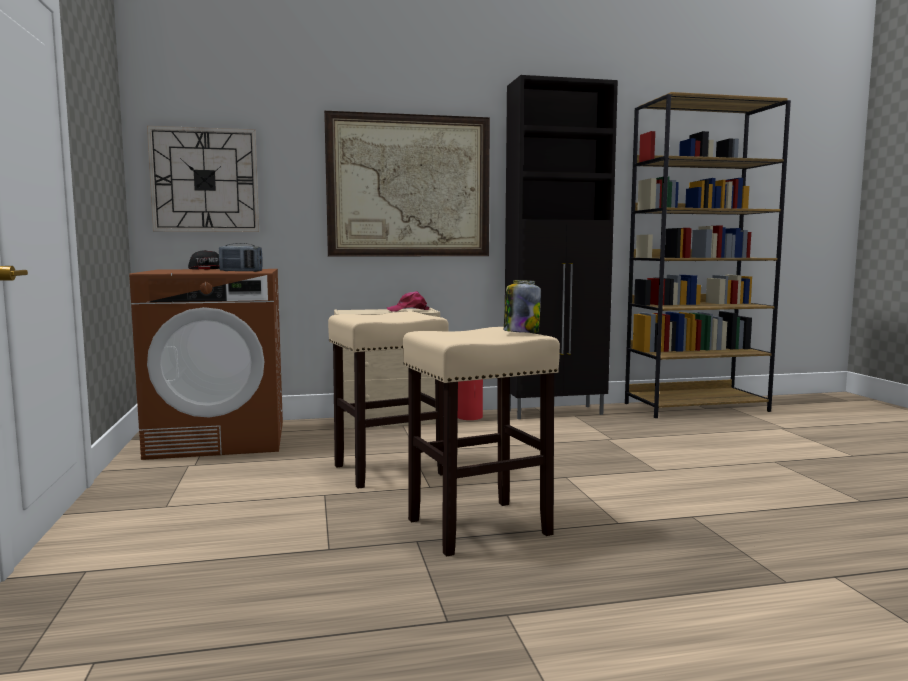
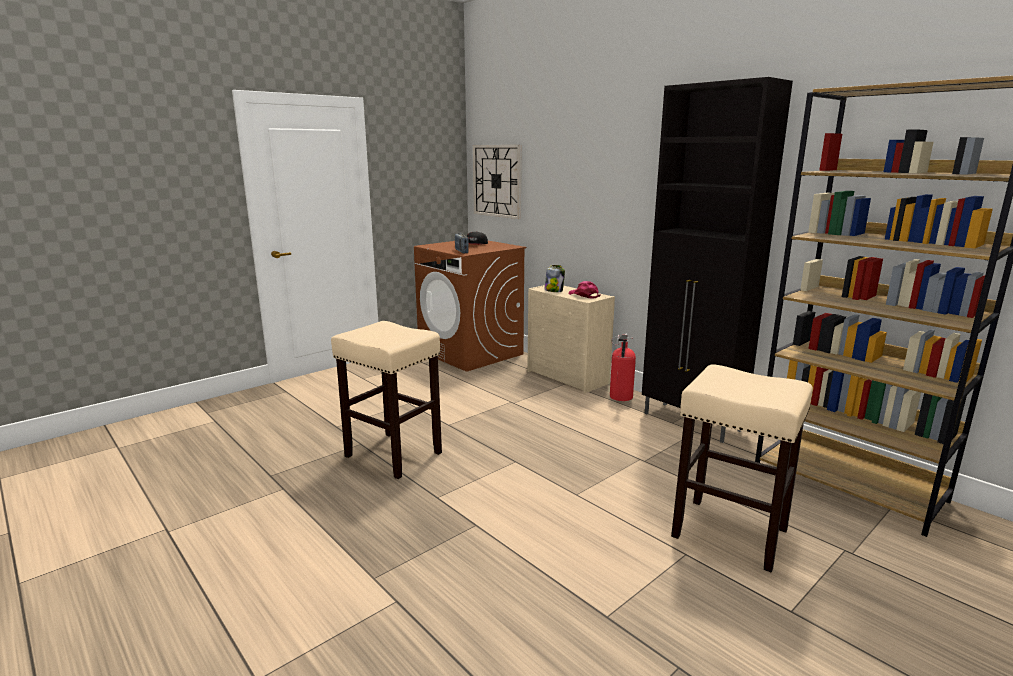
camera: 60 degrees right, 10 degrees up
picture [324,111,490,257] -> none
beige stool [328,311,449,489] -> beige stool moved to [671,364,813,572]
jar [504,280,541,333] -> jar moved to [544,265,565,292]

